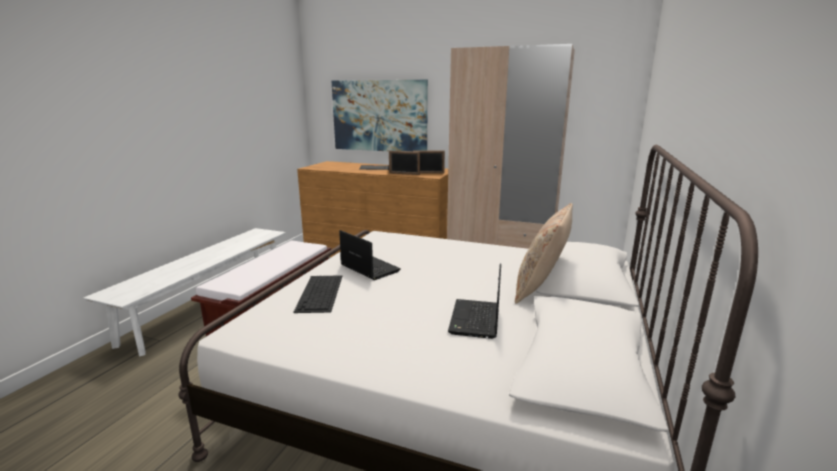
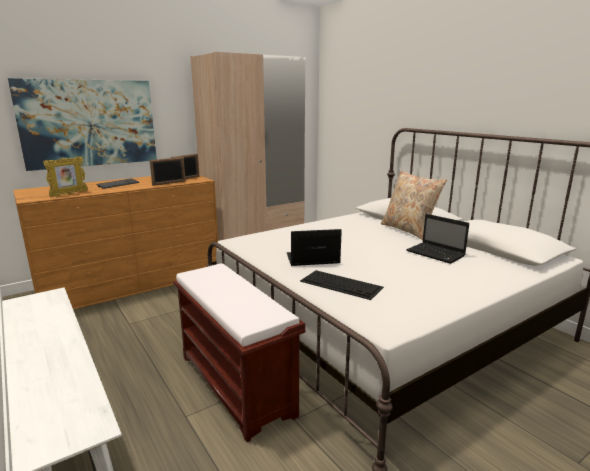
camera: 55 degrees left, 0 degrees up
none -> picture frame [43,156,88,197]

